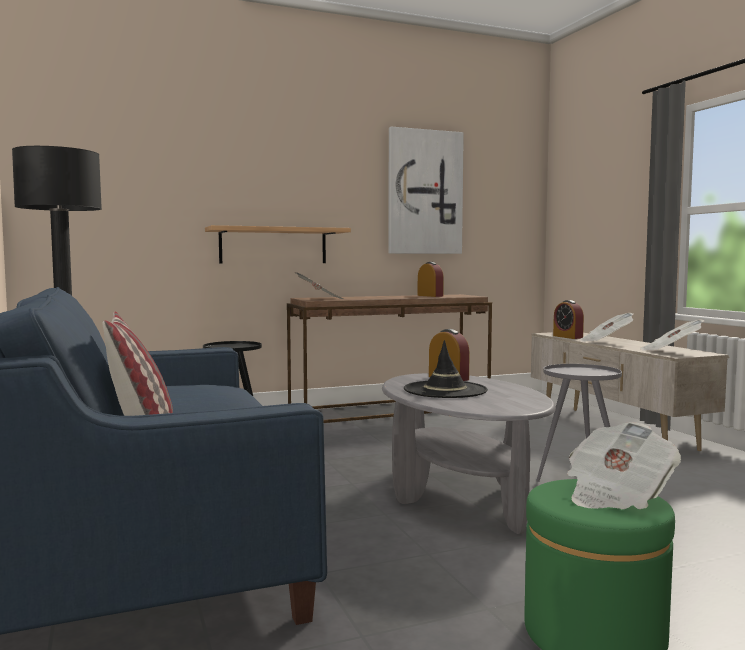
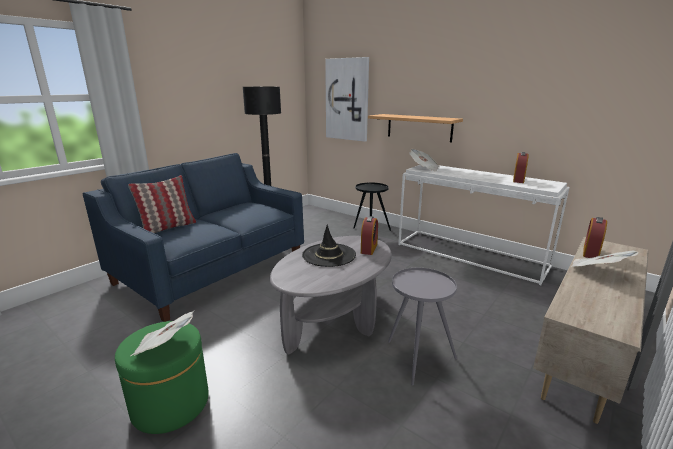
camera: 60 degrees right, 15 degrees up
brown console table [287,294,492,423] -> white console table [398,165,570,285]
picture [388,127,464,254] -> picture moved to [325,57,369,142]
newspaper [640,319,704,351] -> none

